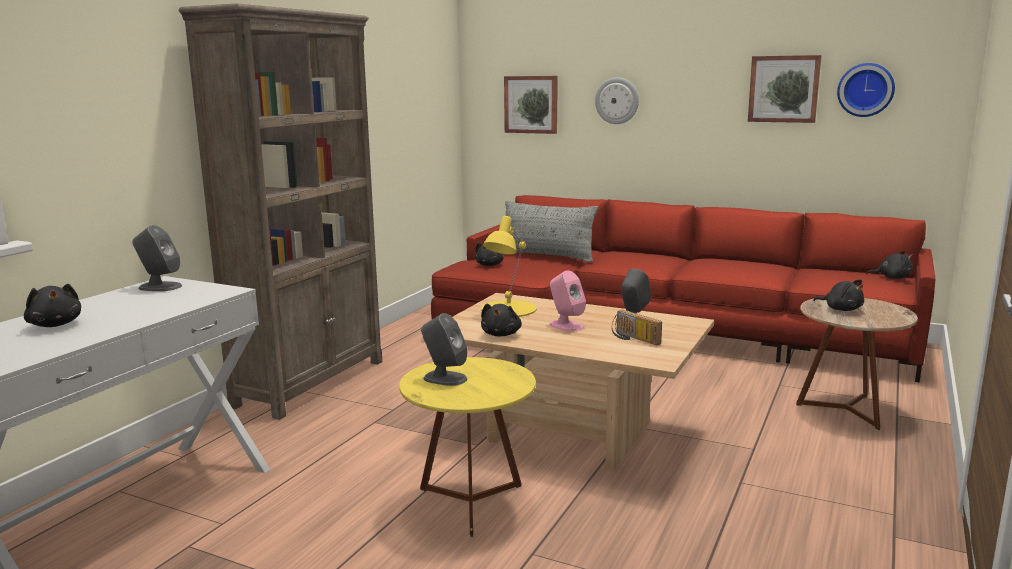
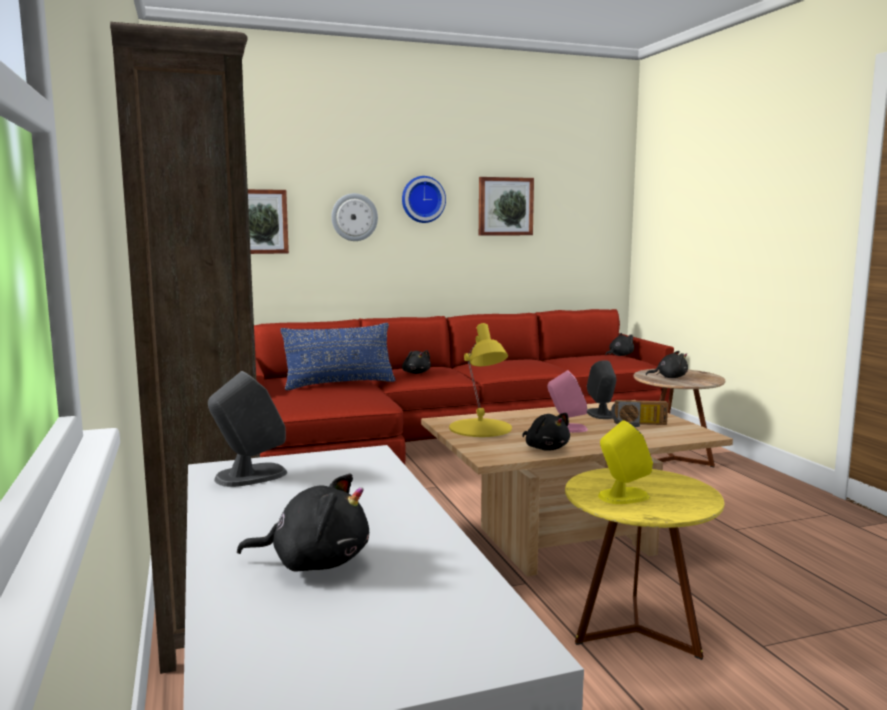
camera: 45 degrees left, 5 degrees down
grey speaker [421,313,467,386] -> yellow speaker [598,420,653,504]
black plush toy [475,242,504,266] -> black plush toy moved to [402,350,431,374]
grey pillow [505,201,598,262] -> blue pillow [280,323,395,390]
wall clock [837,63,895,117] -> wall clock moved to [402,176,446,223]

